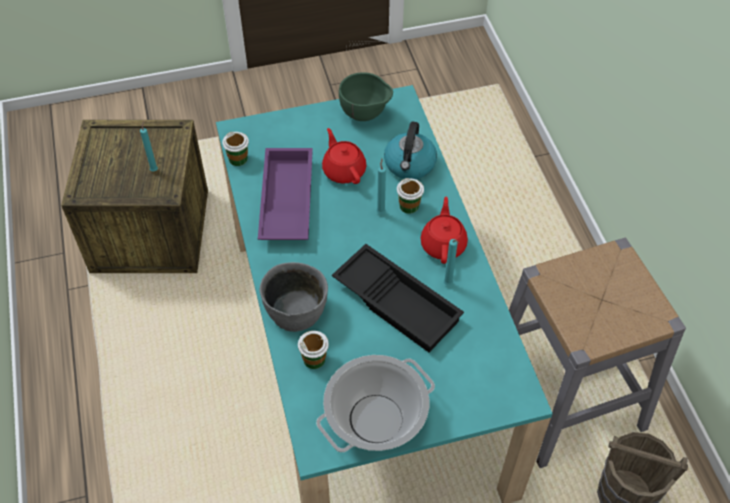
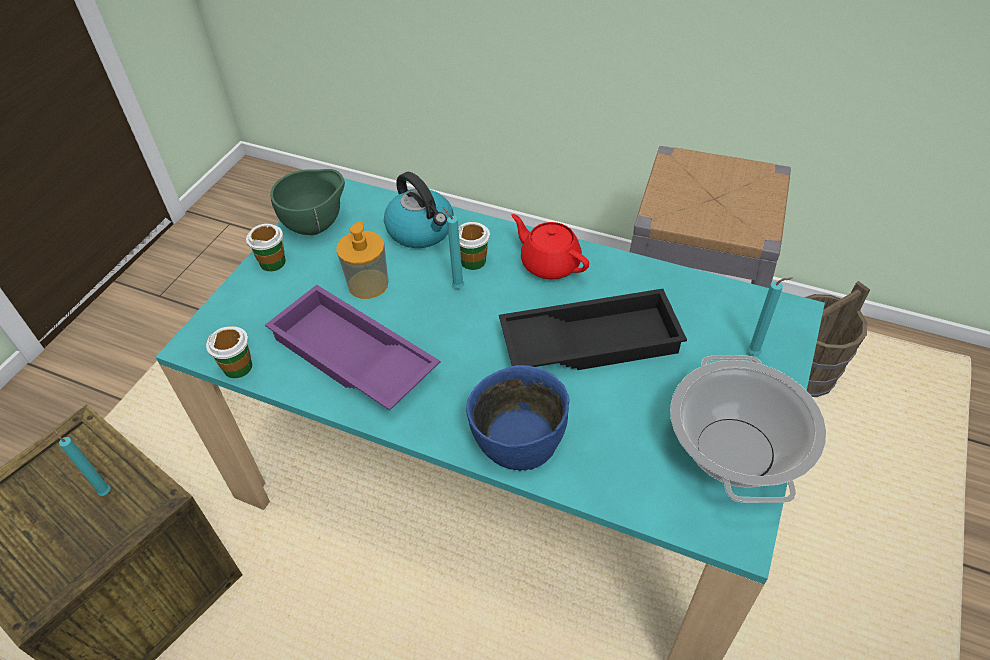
camera: 50 degrees left, 5 degrees down
grey bowl [260,262,328,332] -> blue bowl [466,365,570,471]
cup [298,331,329,369] -> cup moved to [246,224,286,272]
red teapot [322,128,366,184] -> soap dispenser [336,221,388,299]
turquoise candle [444,239,459,286] -> turquoise candle moved to [748,277,793,355]

